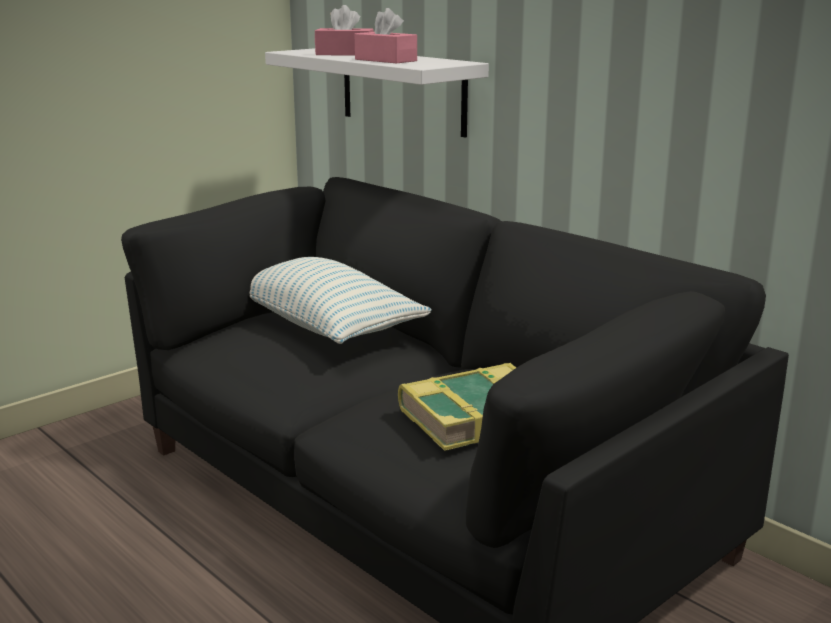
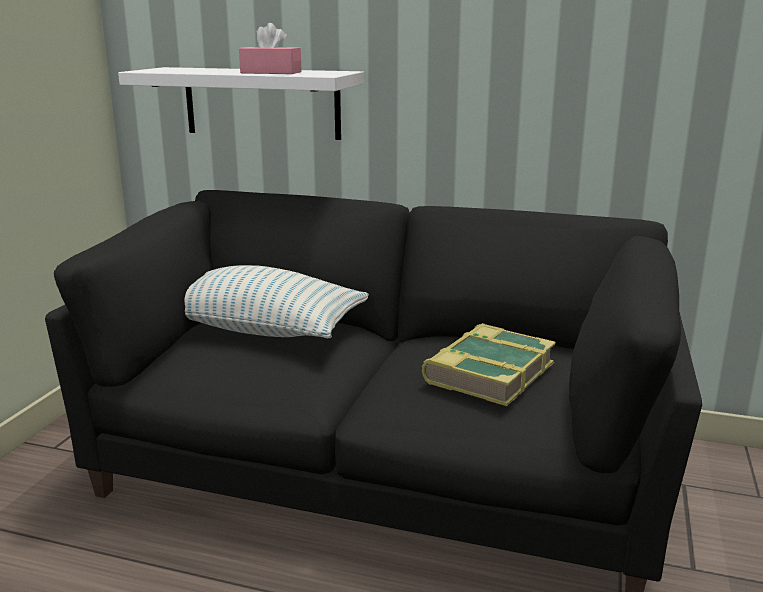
camera: 30 degrees left, 0 degrees up
pink tissue box [315,5,374,56] -> none

